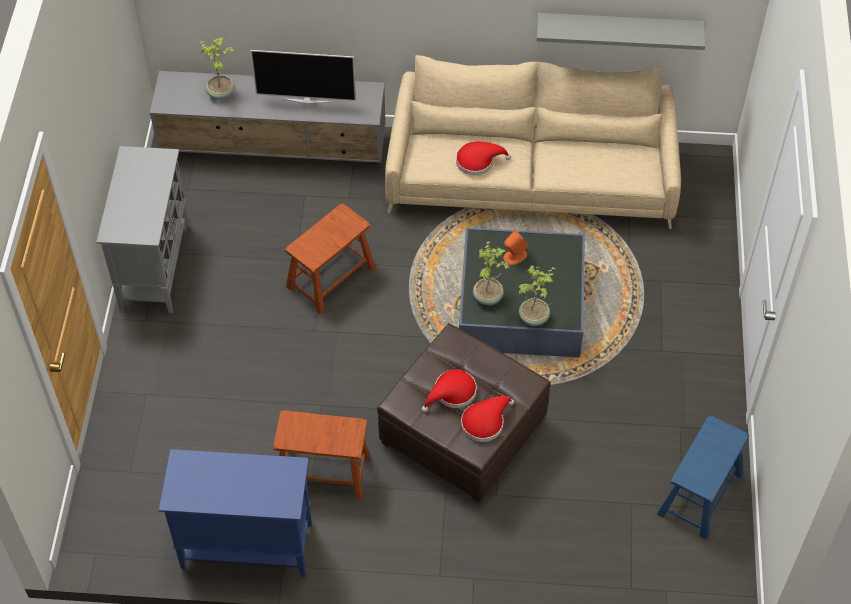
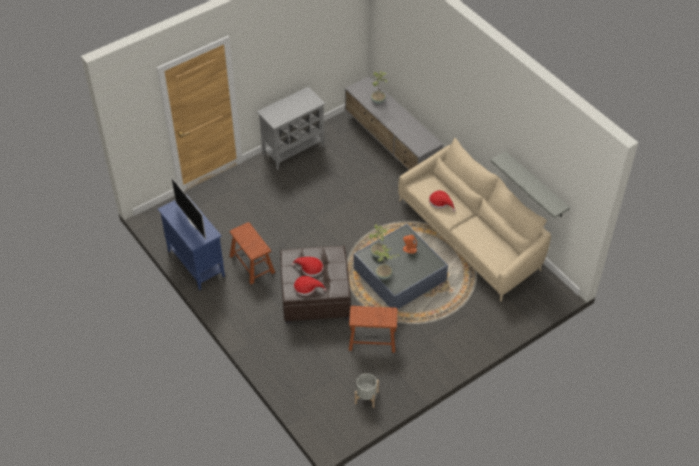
camera: 50 degrees right, 5 degrees down
television [250,50,356,104] -> television moved to [171,177,206,239]
brown stool [285,204,376,315] -> brown stool moved to [349,306,398,353]
blue stool [657,416,749,540] -> grey planter [355,373,379,408]

